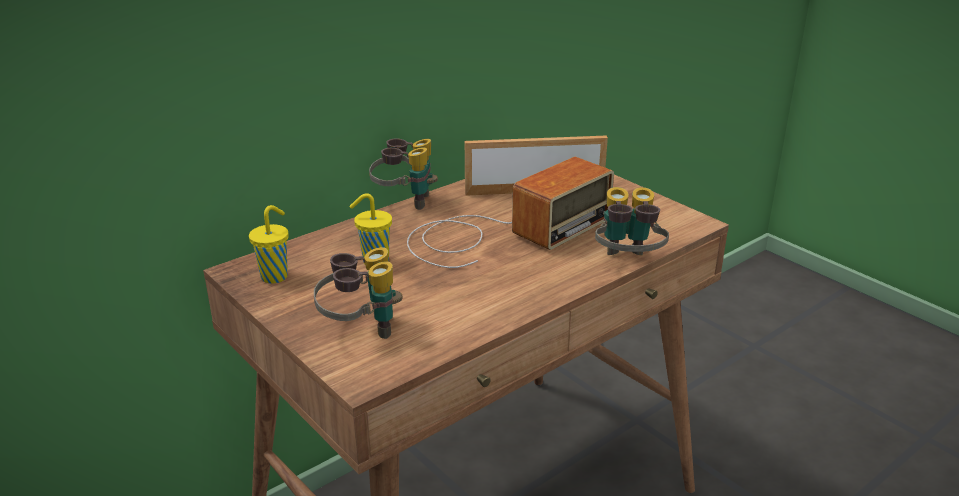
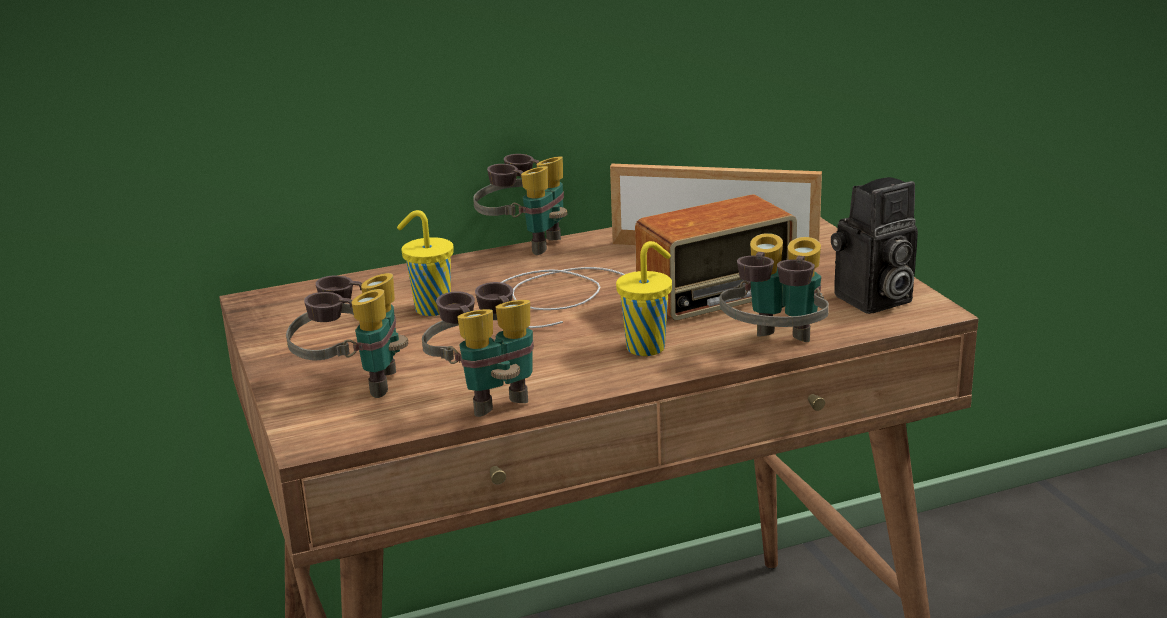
camera: 20 degrees right, 5 degrees down
yellow cup [249,205,289,284] -> yellow cup moved to [616,241,672,356]
none -> binoculars [422,282,534,417]
none -> camera [831,177,918,314]

